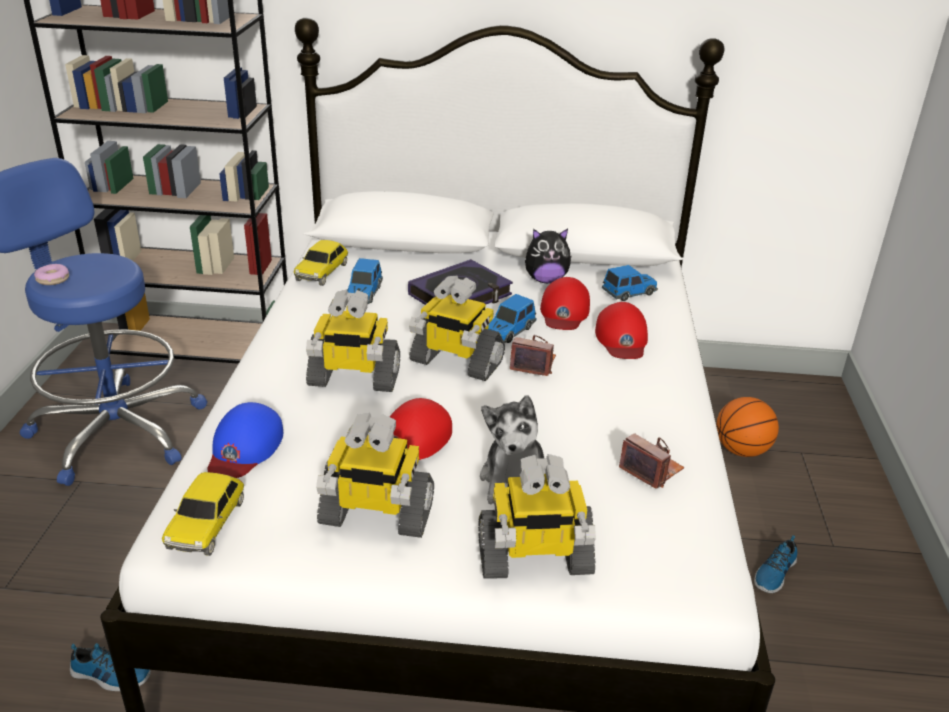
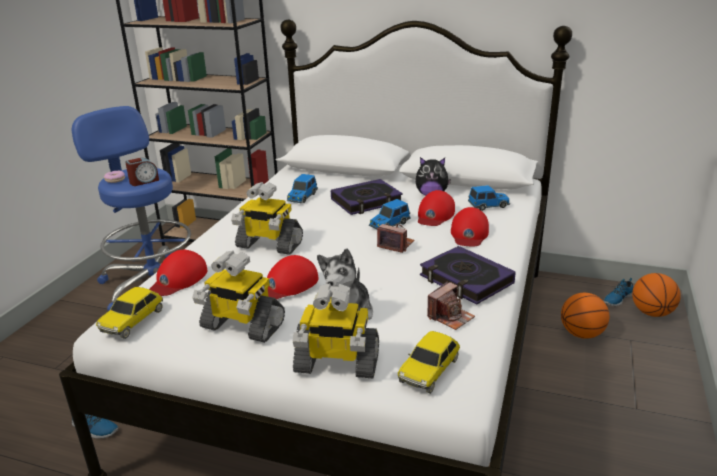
camera: 15 degrees right, 5 degrees down
blue cap [207,402,283,478] -> red cap [149,250,207,296]
toy car [294,240,348,286] -> toy car moved to [398,331,460,394]
toy robot [409,275,505,381] -> none
camera [619,433,684,489] -> camera turned 75 degrees clockwise [427,281,475,330]
shoe [754,535,797,593] -> shoe moved to [603,278,633,306]
none -> alarm clock [125,158,159,186]
none -> book [420,246,516,305]
none -> basketball [632,273,681,317]

